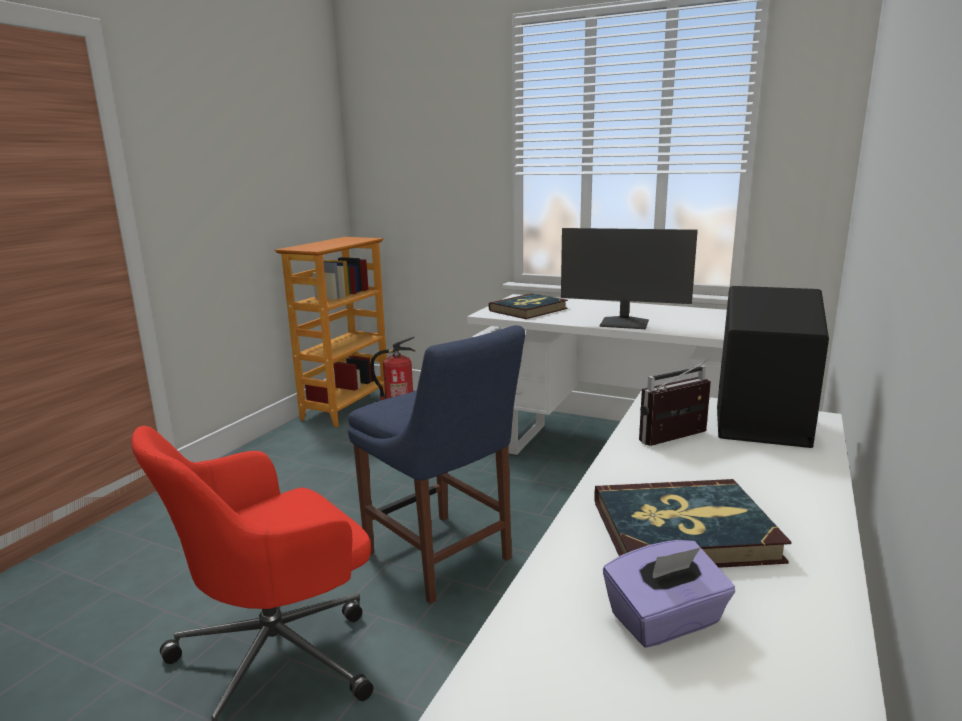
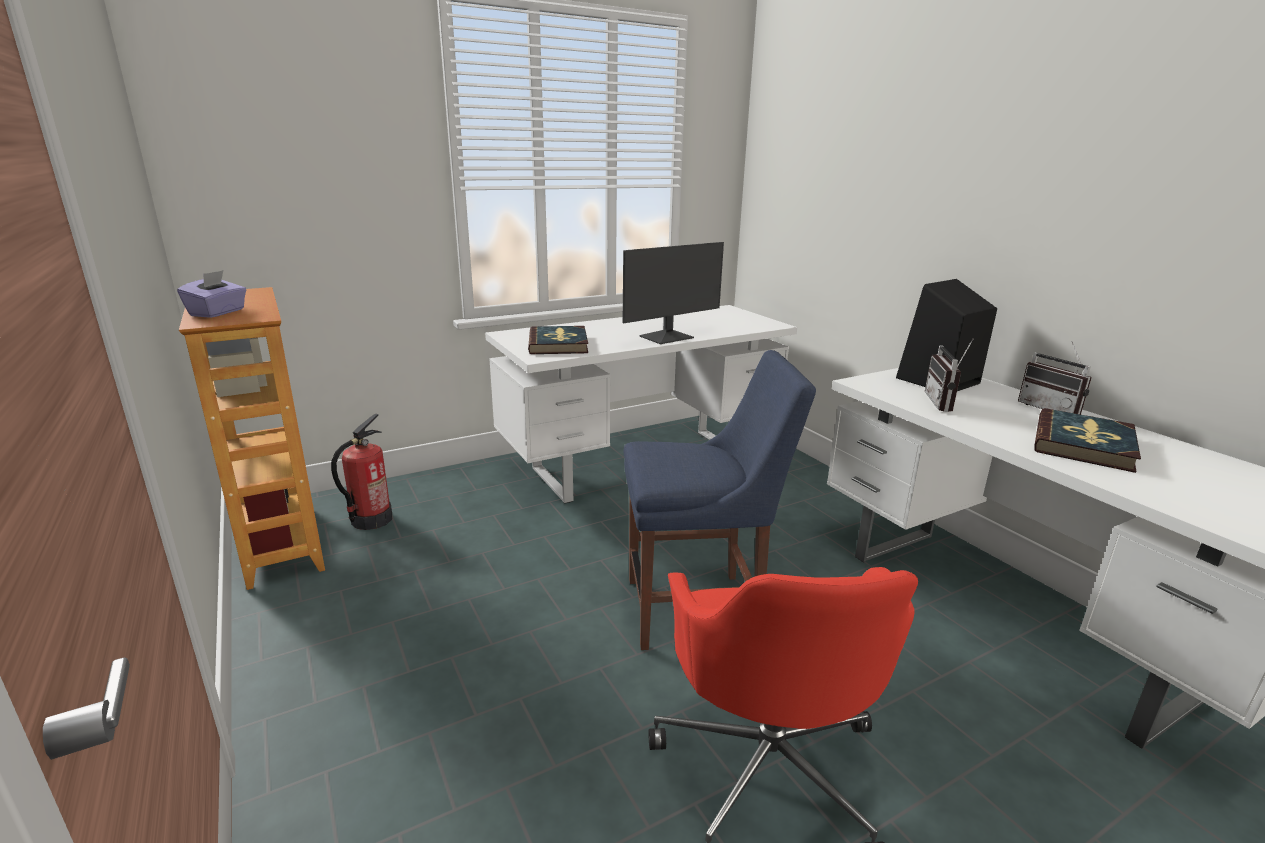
camera: 55 degrees left, 5 degrees up
purple tissue box [603,540,736,648] -> purple tissue box moved to [177,270,246,318]
none -> radio [1018,341,1092,415]

